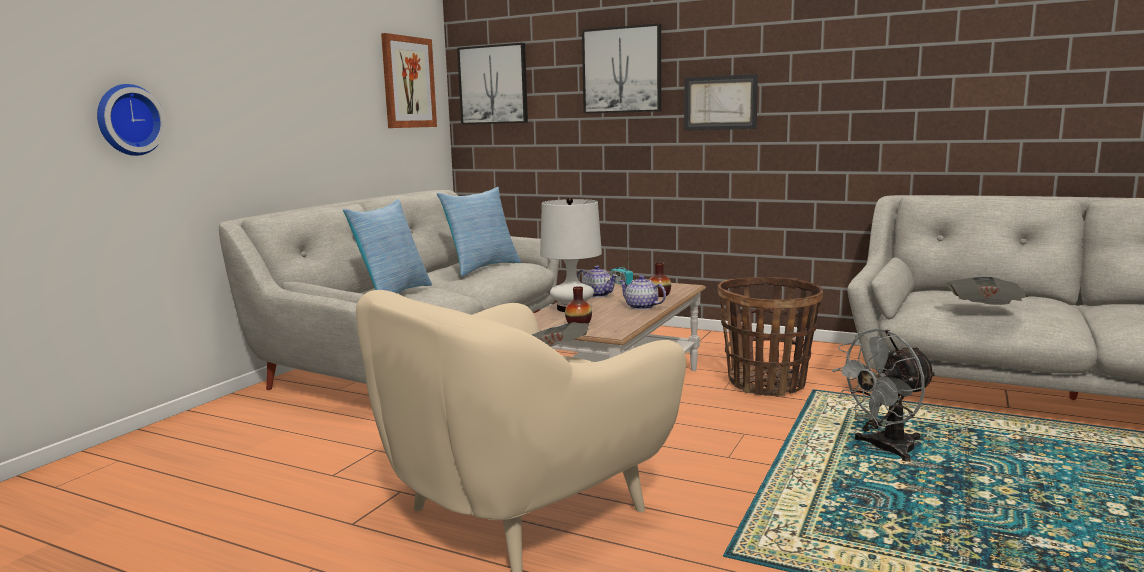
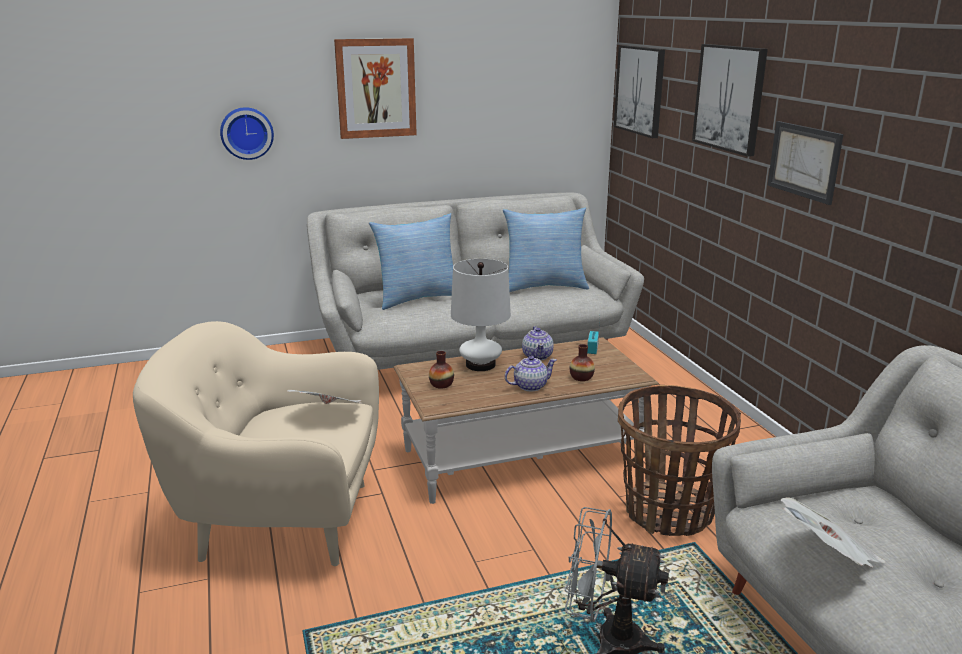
camera: 45 degrees right, 10 degrees up
picture [381,33,437,128] -> picture moved to [334,38,417,139]
teapot [619,275,666,310] -> teapot turned 75 degrees clockwise [505,356,556,392]

